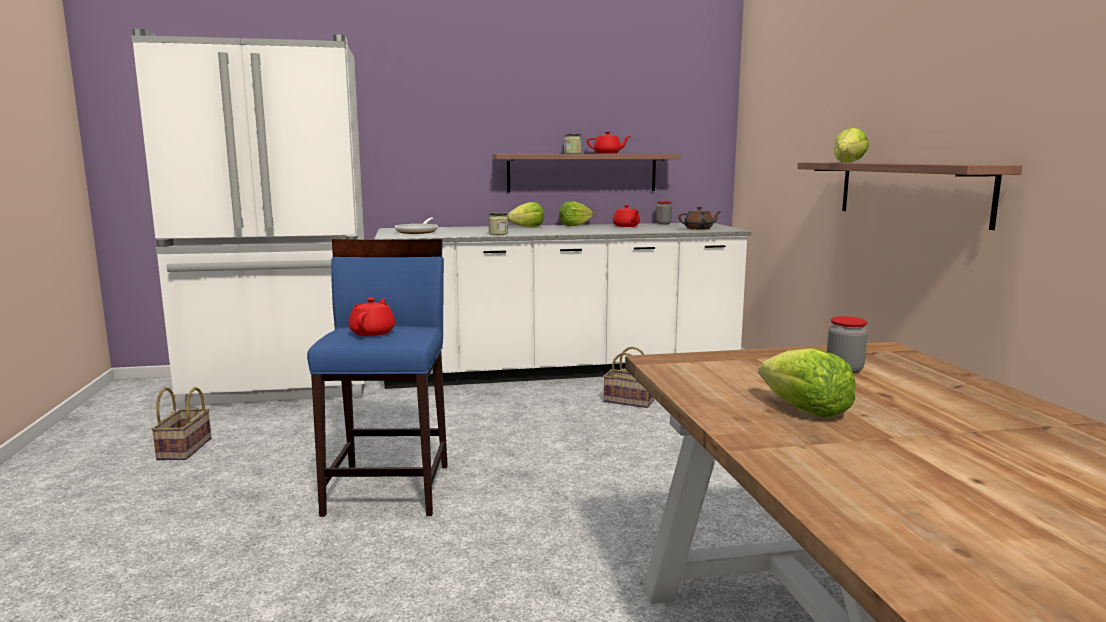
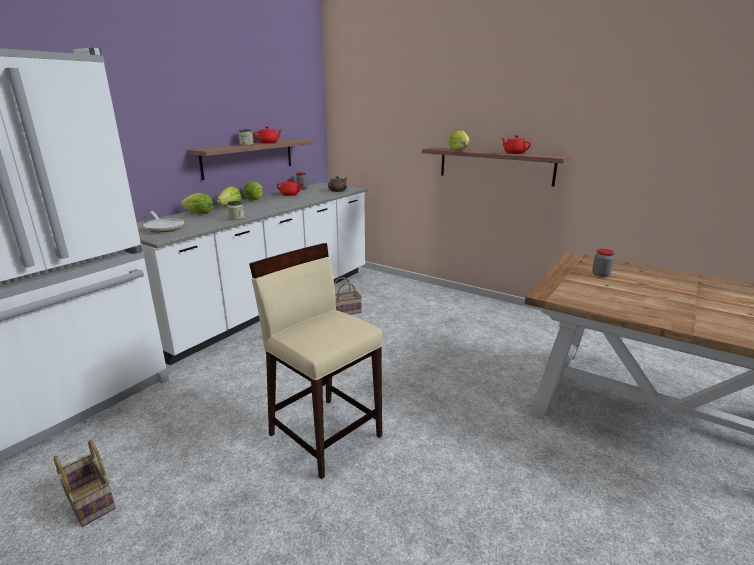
camera: 45 degrees left, 10 degrees up
blue stool [307,239,448,517] -> beige stool [249,243,383,479]
red teapot [349,298,395,336] -> red teapot moved to [501,135,531,154]
lettuce [758,348,856,418] -> lettuce moved to [180,193,213,214]

